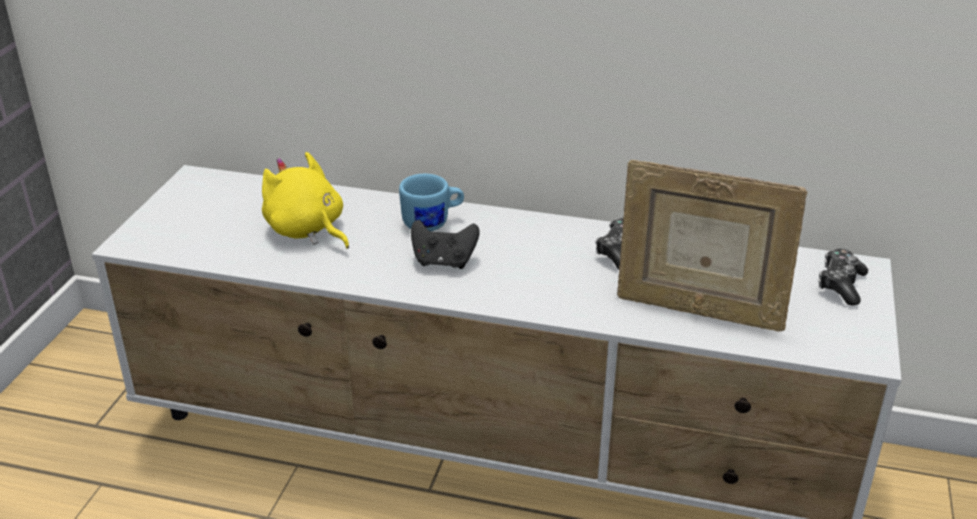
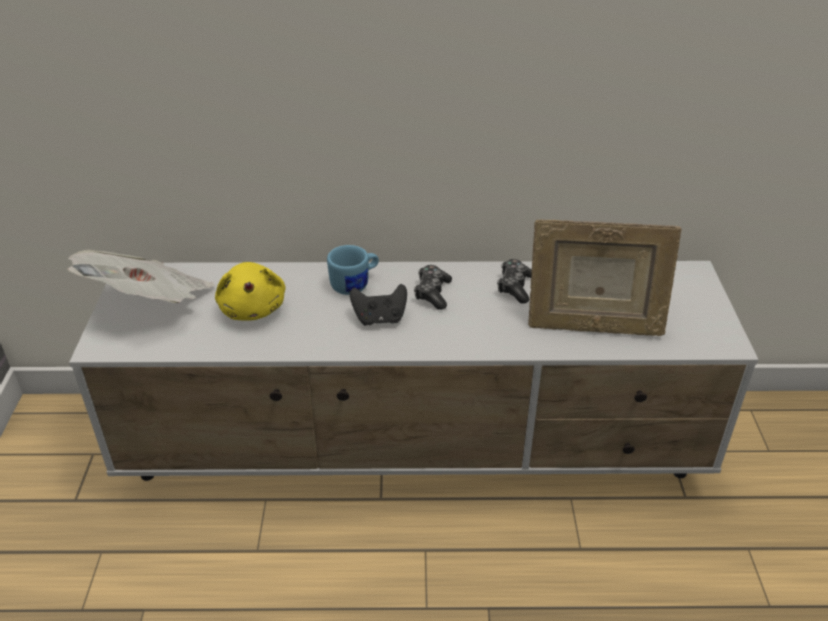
camera: 15 degrees left, 5 degrees up
yellow plush toy [262,152,349,249] -> yellow plush toy turned 135 degrees counterclockwise [215,262,285,321]
game controller [819,249,868,306] -> game controller moved to [414,265,452,310]
none -> newspaper [67,250,214,303]

